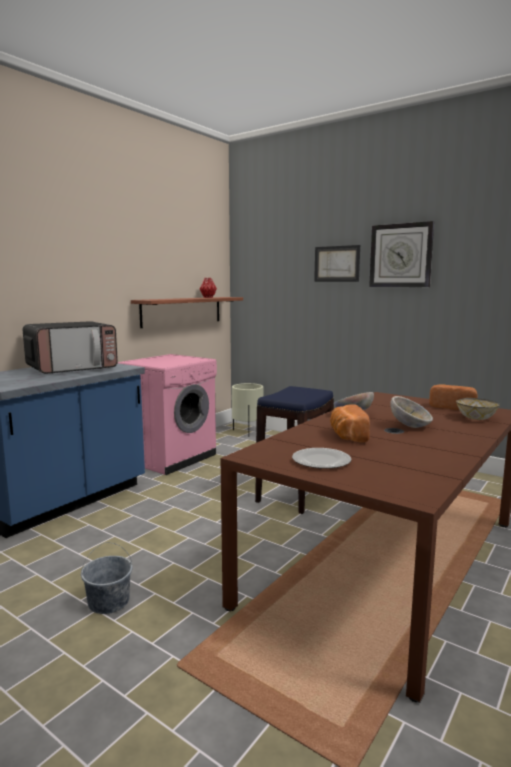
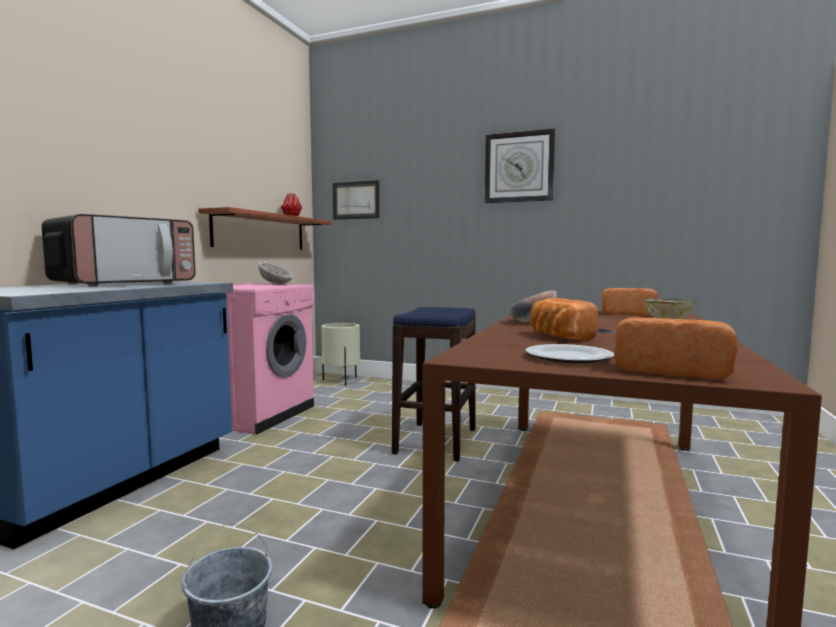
camera: 15 degrees left, 5 degrees down
picture [314,245,360,282] -> picture moved to [333,180,379,220]
bowl [390,396,433,428] -> bowl moved to [258,262,293,285]
none -> bread [614,317,737,380]

